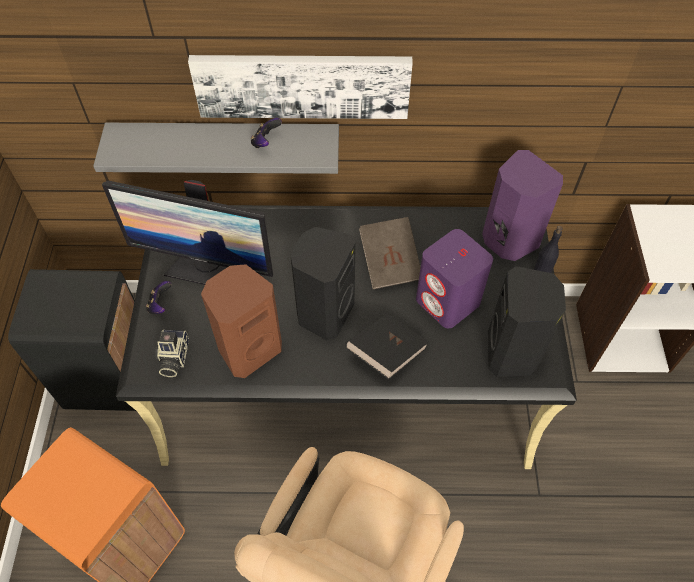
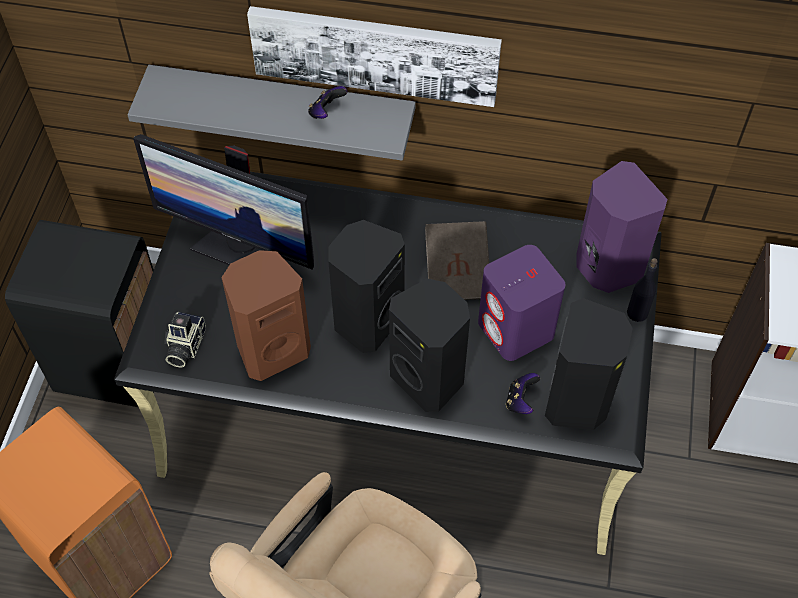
camera: 10 degrees right, 0 degrees up
game controller [146,281,172,314] -> game controller moved to [506,373,540,414]
black book [345,313,429,380] -> black speaker [389,279,470,412]

